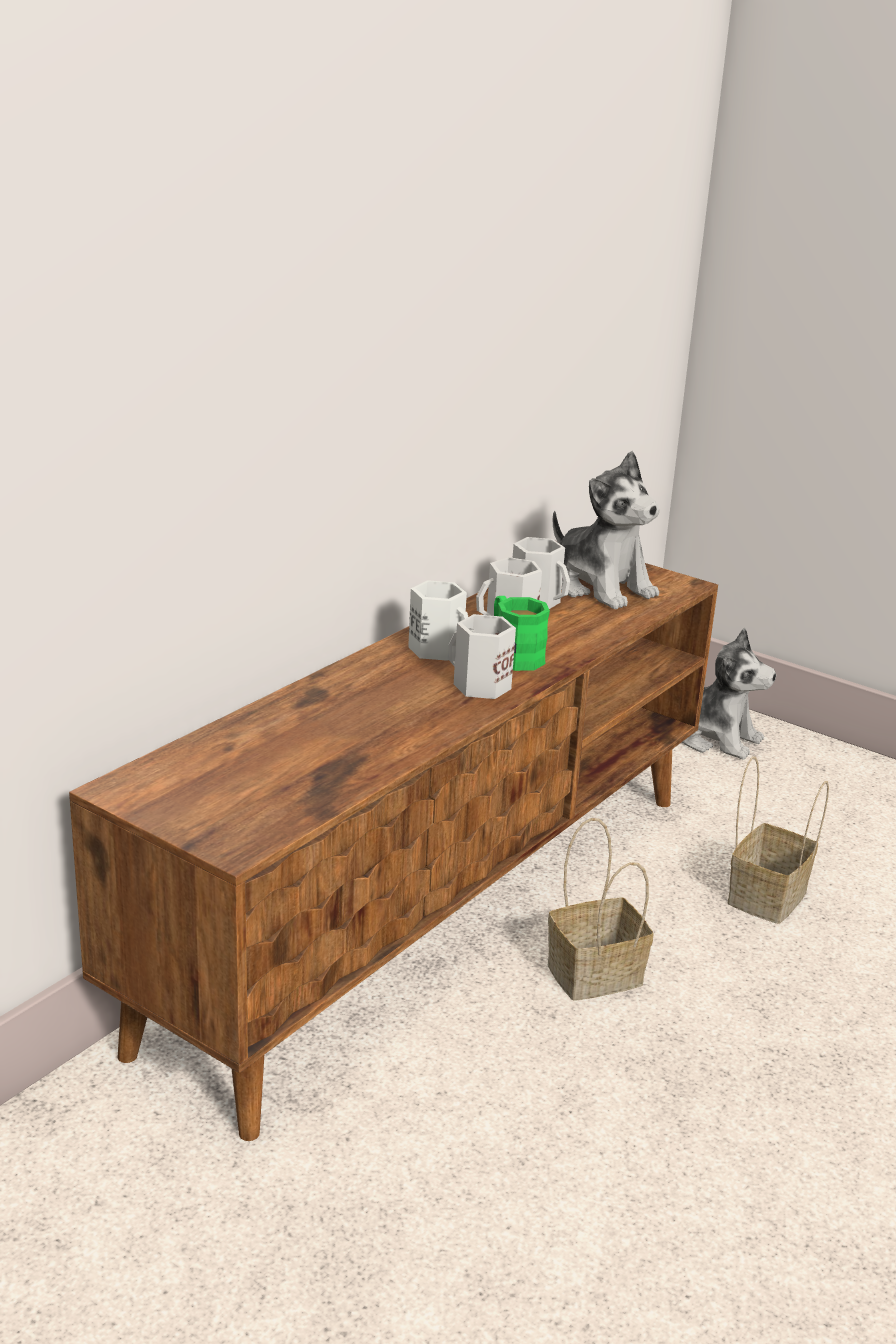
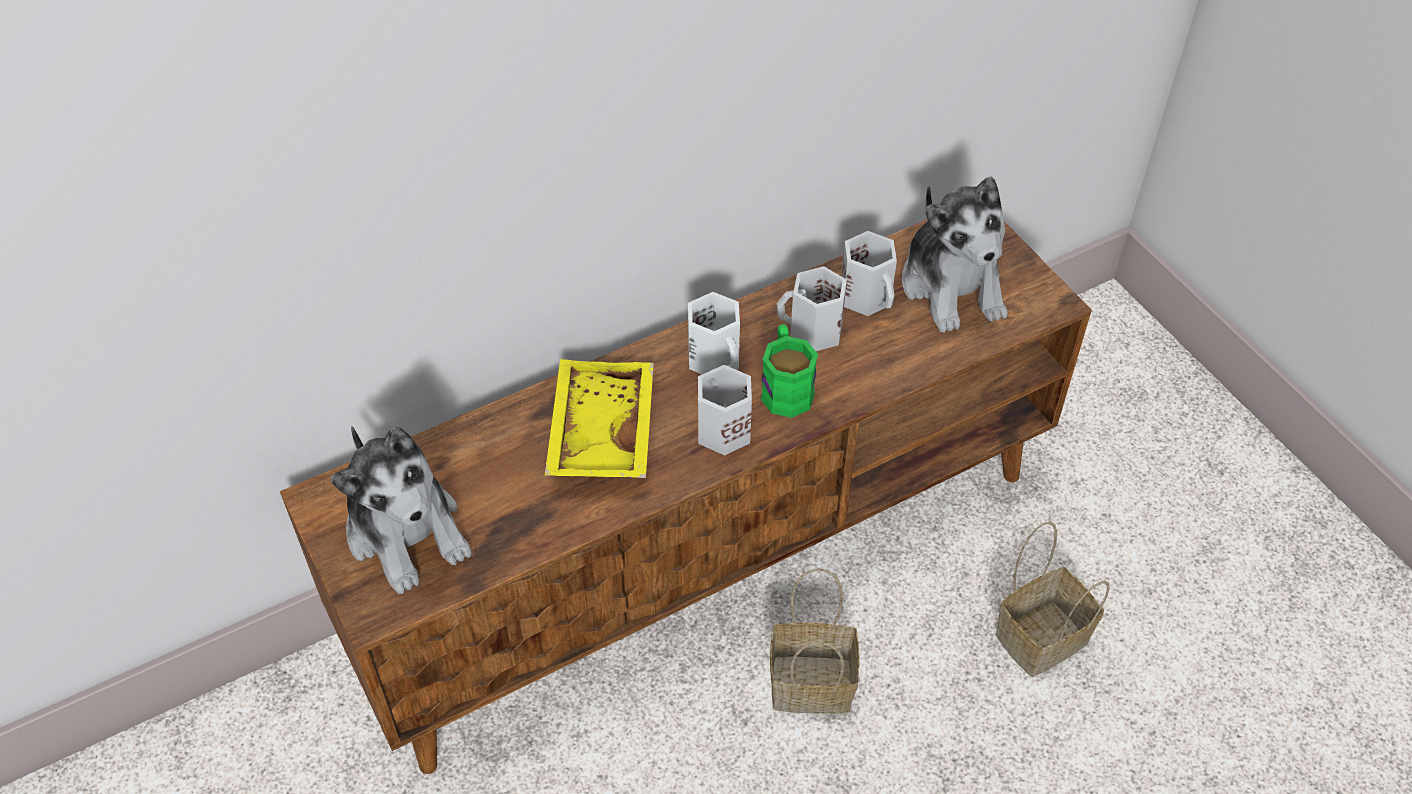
camera: 25 degrees right, 25 degrees up
plush toy [682,628,776,760] -> plush toy moved to [330,426,472,594]
none -> yellow tray [545,359,654,478]

